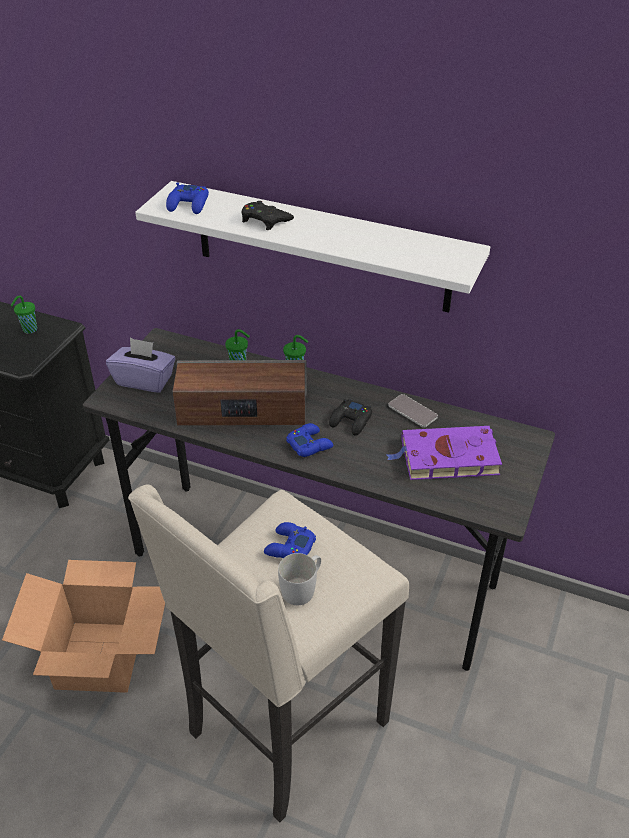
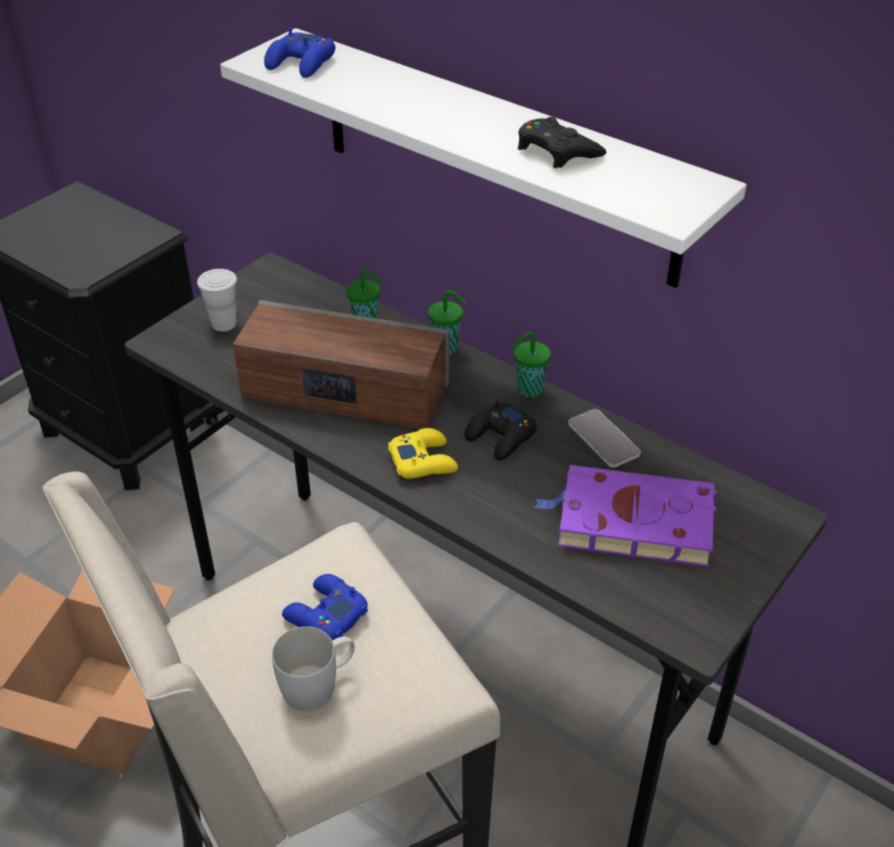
camera: 15 degrees right, 0 degrees up
green cup [11,295,37,334] -> green cup moved to [512,331,551,397]
purple tissue box [106,338,176,393] -> white cup [197,269,237,332]
black game controller [241,201,294,230] -> black game controller moved to [518,117,606,168]
blue game controller [286,423,333,457] -> yellow game controller [388,428,458,479]

